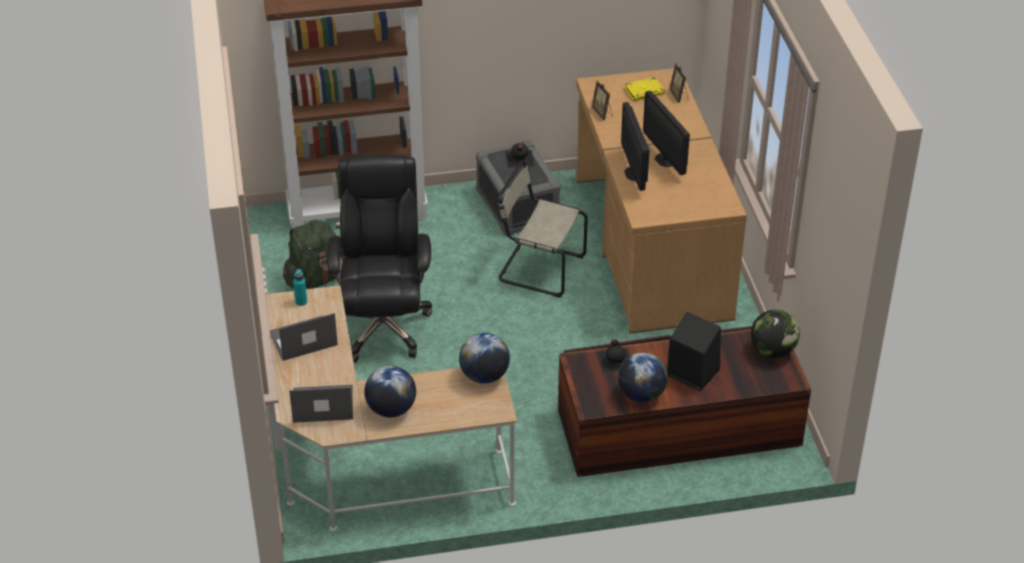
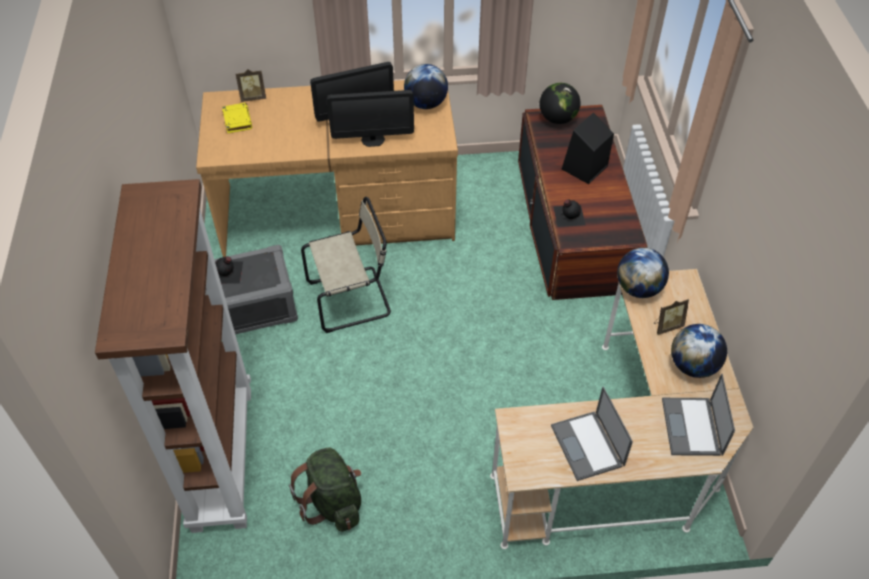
camera: 85 degrees left, 10 degrees up
turquoise bottle [293,269,307,306] -> none
black office chair [327,155,432,363] -> none
beige chair [498,161,588,298] -> beige chair turned 135 degrees counterclockwise [301,197,391,333]
picture frame [592,80,613,120] -> picture frame moved to [654,299,689,335]
globe [618,352,668,402] -> globe moved to [404,64,448,109]

